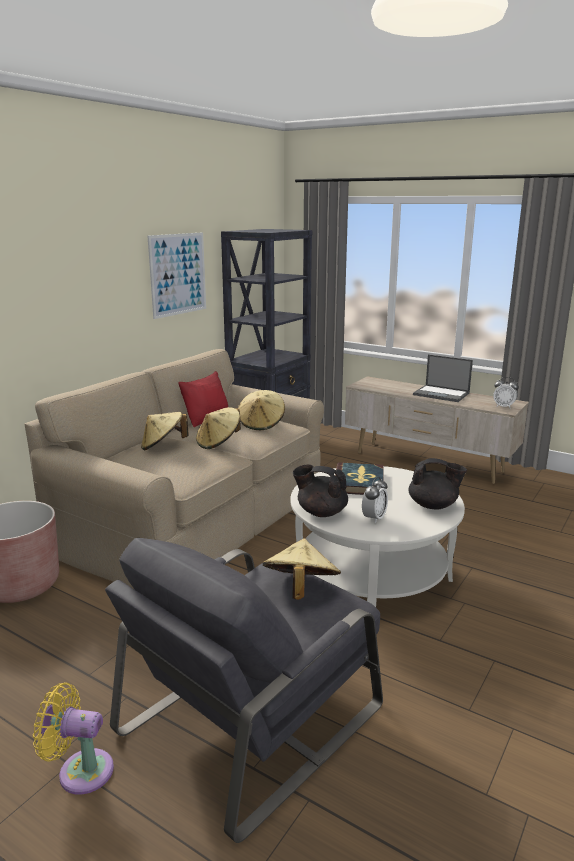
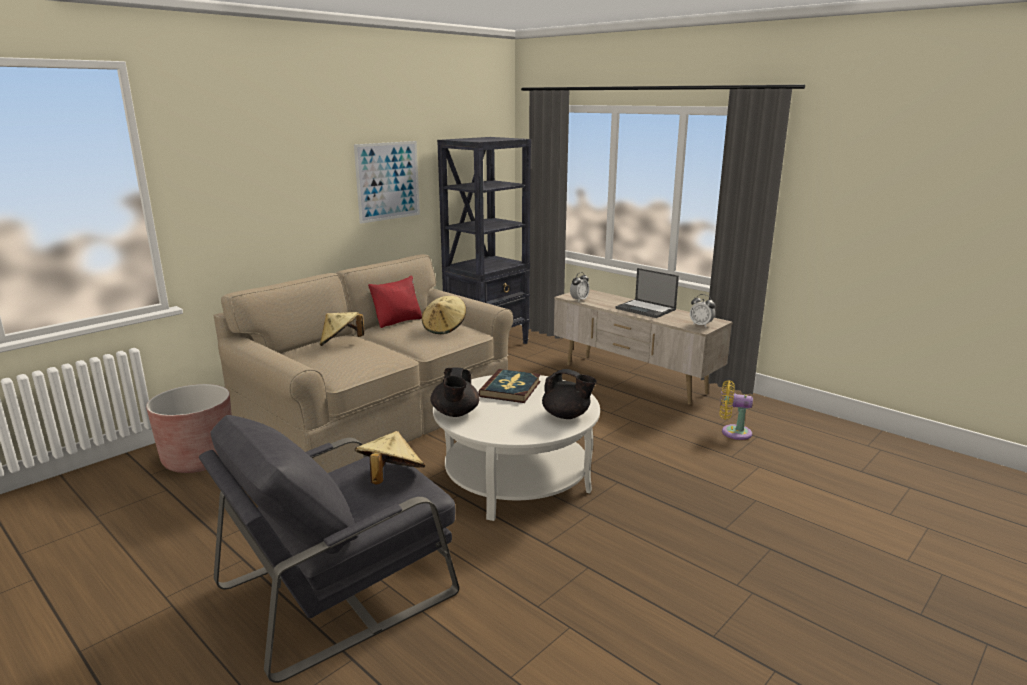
camera: 10 degrees right, 0 degrees up
yellow fan [33,683,114,795] -> yellow fan moved to [720,380,753,440]
beige hat [196,407,241,449] -> none
black teapot [293,465,348,517] -> black teapot turned 120 degrees counterclockwise [430,367,479,417]
alarm clock [362,477,388,523] -> alarm clock moved to [570,272,589,302]

